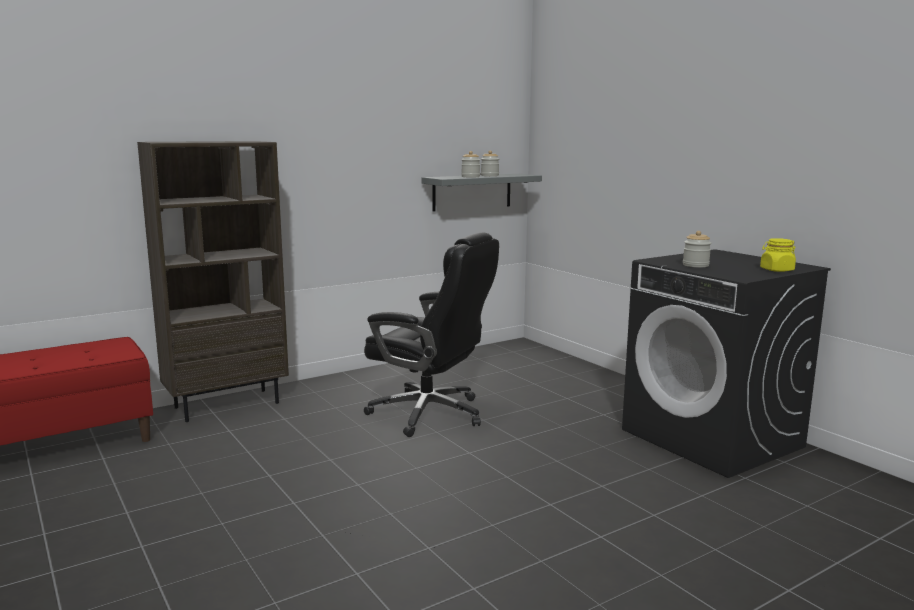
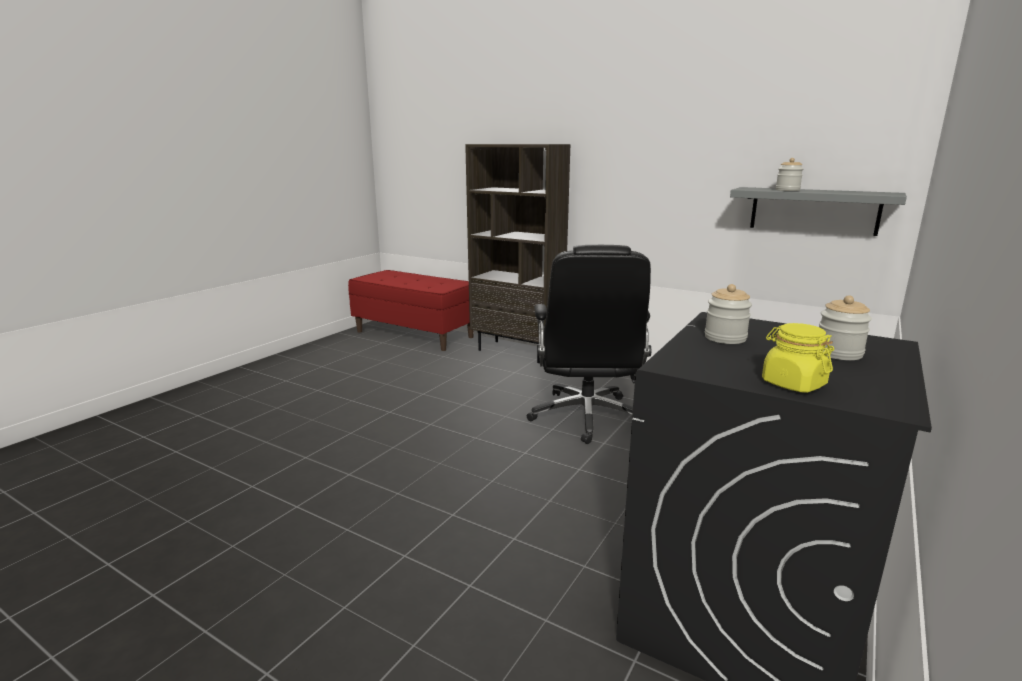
camera: 65 degrees right, 5 degrees up
jar [481,151,499,176] -> jar moved to [819,295,872,360]

